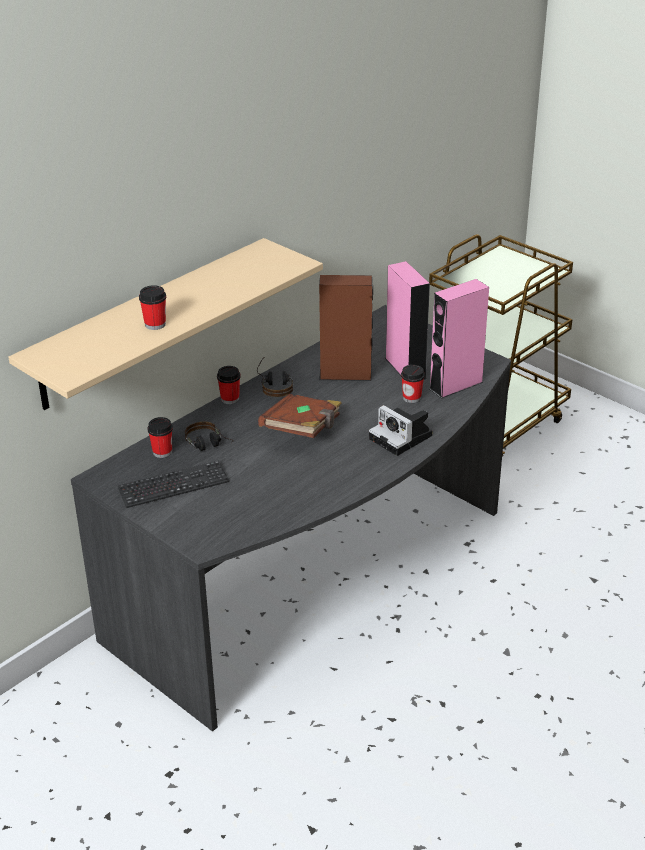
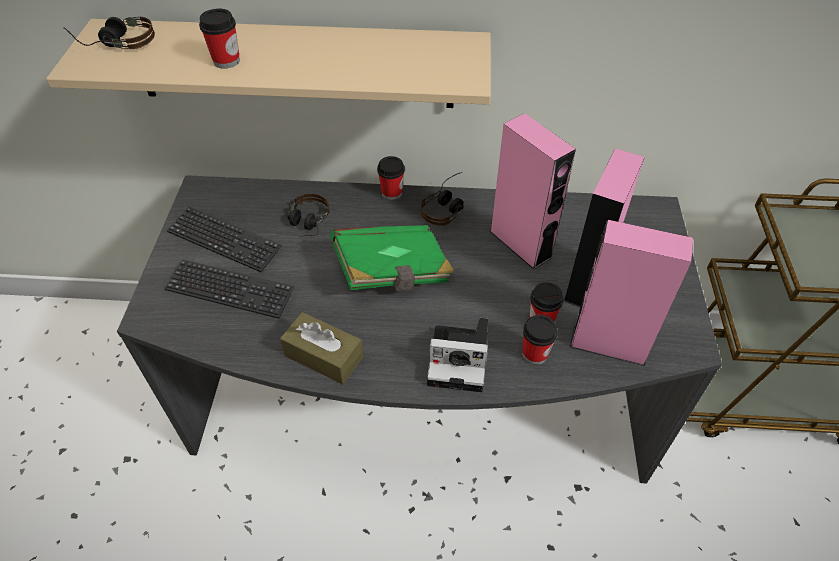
camera: 50 degrees right, 15 degrees up
cup [147,417,173,458] -> cup moved to [523,315,558,365]
brown book [258,394,342,438] -> green book [330,225,455,291]
brown speaker [319,275,373,381] -> pink speaker [490,113,576,270]
camera [369,405,432,456] -> camera turned 90 degrees counterclockwise [427,318,488,392]
none -> headphones [64,17,155,49]
none -> keyboard [164,259,294,319]
none -> brown tissue box [280,312,363,385]

